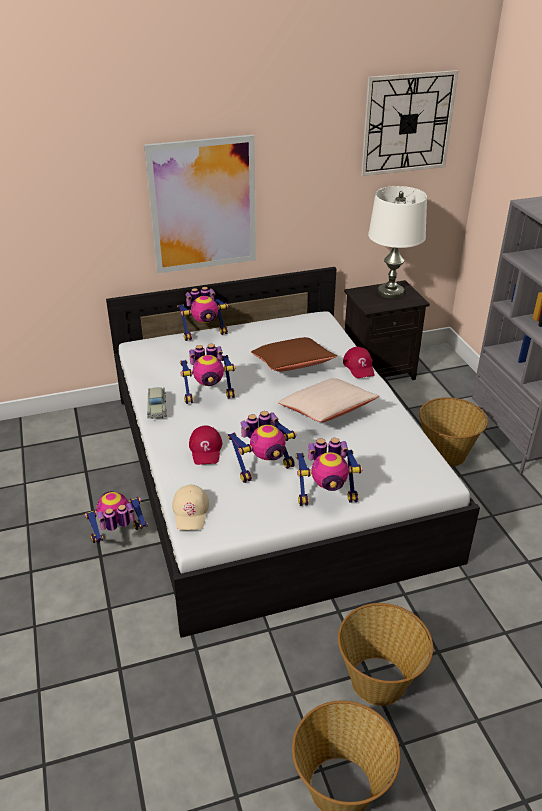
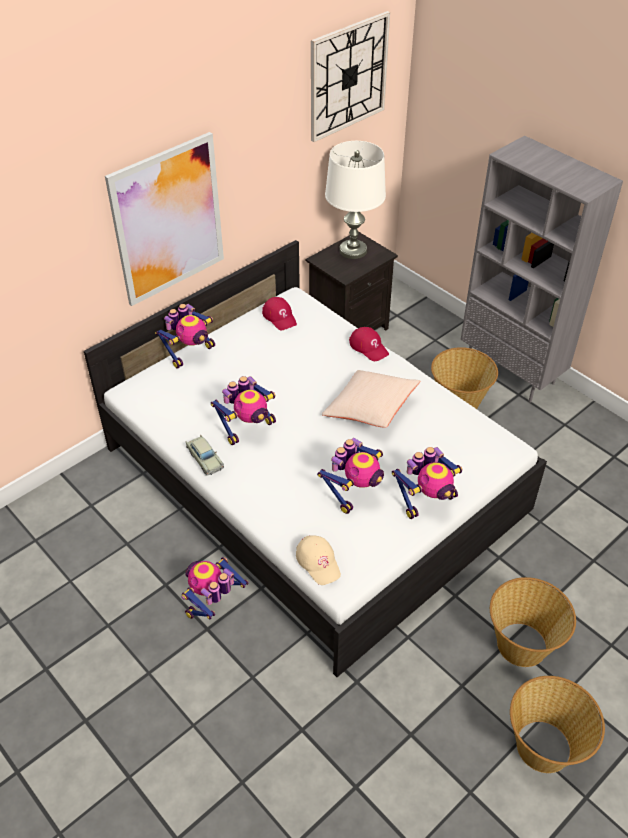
camera: 25 degrees left, 10 degrees up
red cap [189,426,222,465] -> red cap moved to [262,297,297,330]
brown pillow [251,337,337,372] -> none

